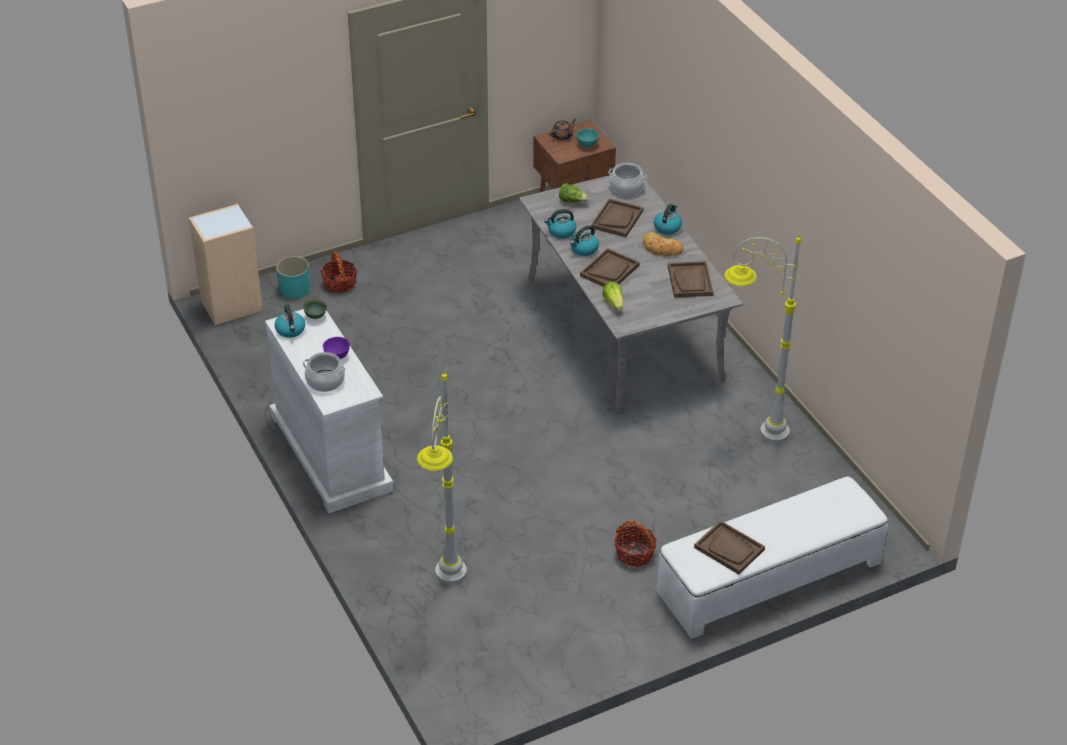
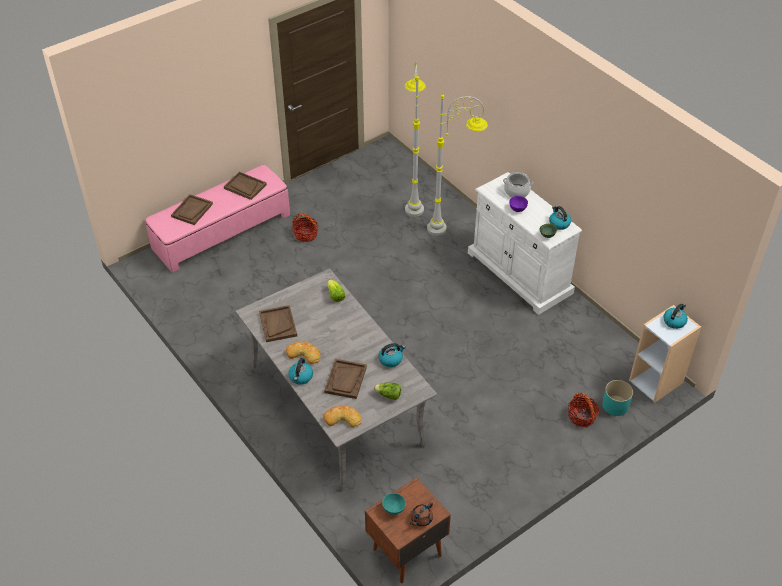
camera: 170 degrees right, 5 degrees up
kettle [570,226,599,256] -> kettle moved to [663,303,688,329]
brown tray [580,248,640,287] -> brown tray moved to [171,194,213,225]
cooking pot [608,163,647,197] -> bread [323,405,362,428]
white bench [657,476,888,638] -> pink bench [146,165,290,273]
grey floor lamp [724,233,801,443] -> grey floor lamp moved to [427,91,488,236]

